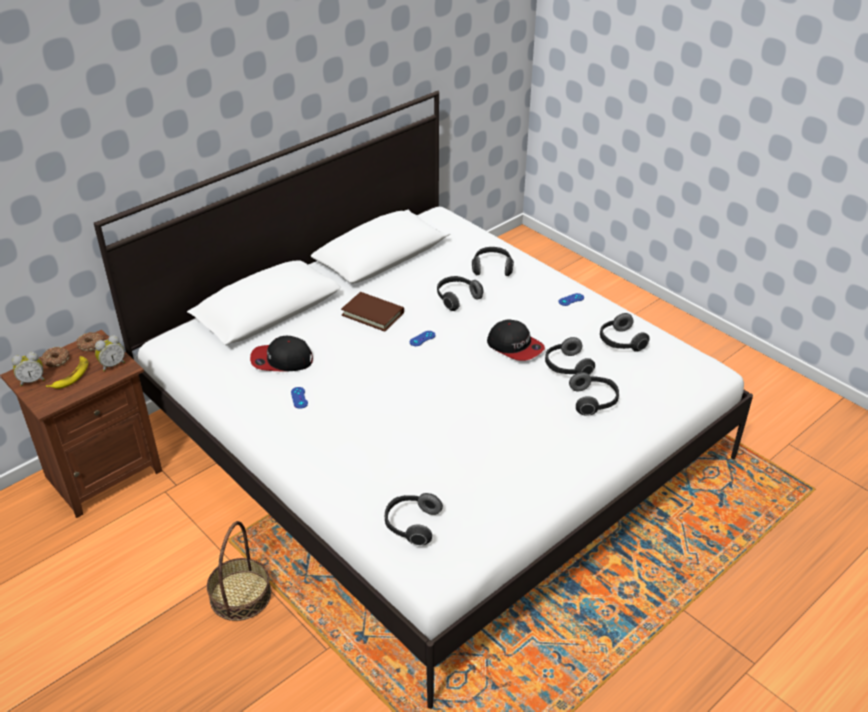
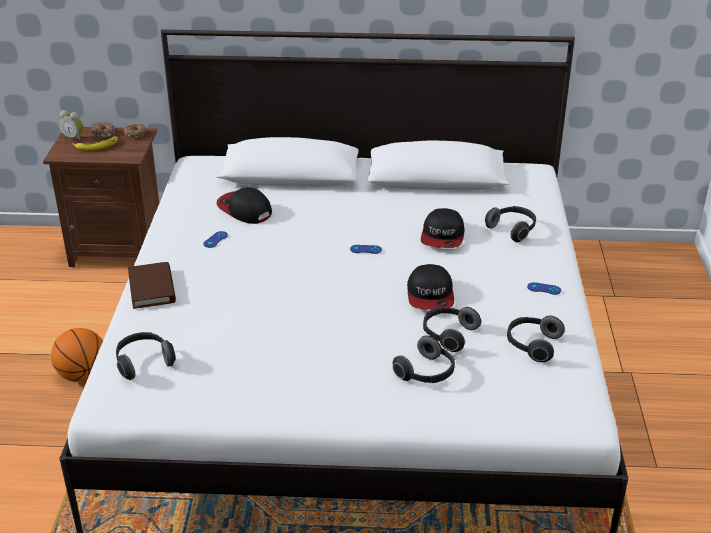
camera: 45 degrees right, 5 degrees down
alarm clock [95,335,125,372] -> none
basket [207,521,271,621] -> basketball [51,328,103,382]
brown book [341,292,404,332] -> brown book moved to [128,262,176,309]
headphones [437,276,484,311] -> cap [421,208,465,248]

